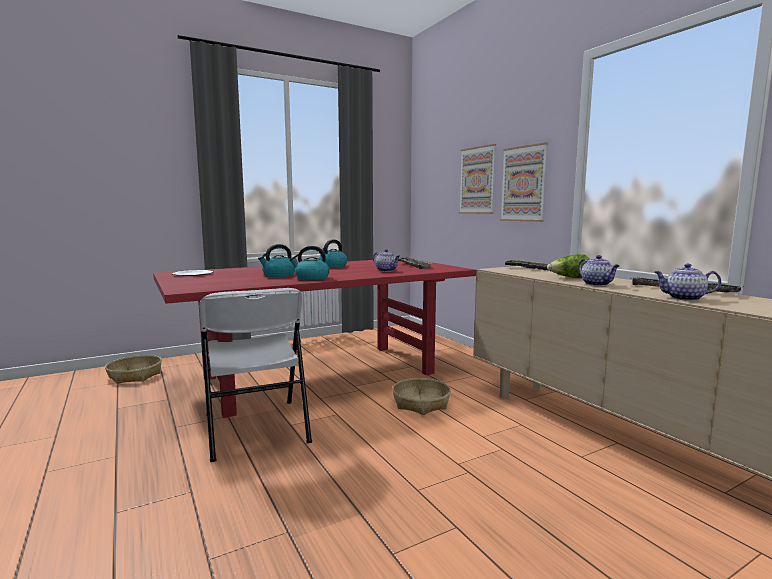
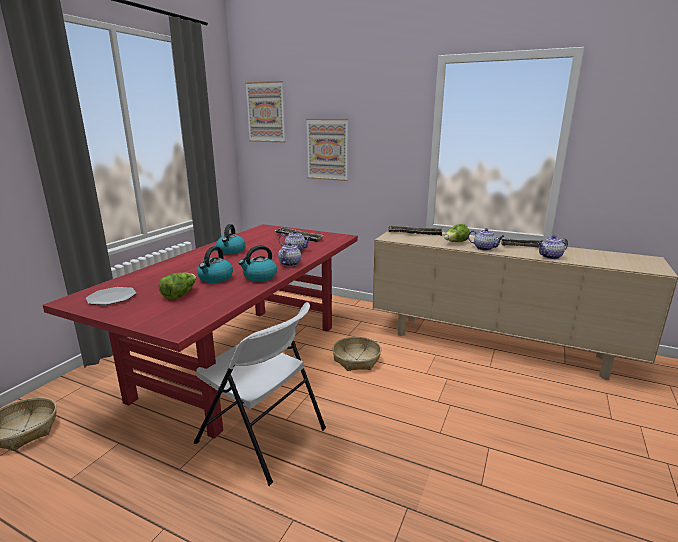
camera: 35 degrees left, 10 degrees up
picture [500,142,548,222] -> picture moved to [245,81,286,142]
none -> lettuce [158,272,196,300]
none -> teapot [278,242,301,266]

